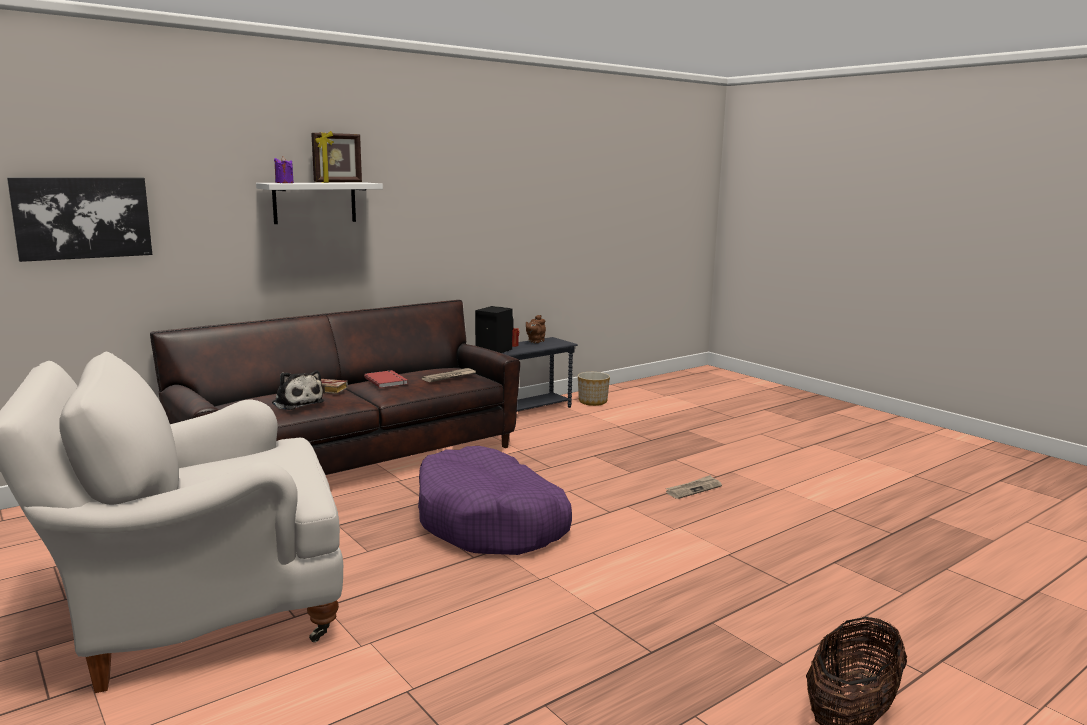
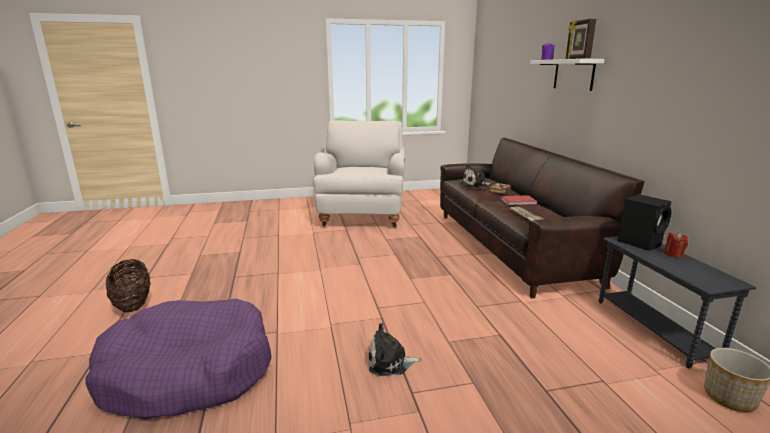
camera: 115 degrees right, 5 degrees up
picture [7,177,152,262] -> none
purple dog bed [418,446,572,555] -> purple dog bed moved to [85,298,272,420]
brown teapot [526,315,546,343] -> none
newspaper [666,475,722,499] -> plush toy [368,323,422,376]

